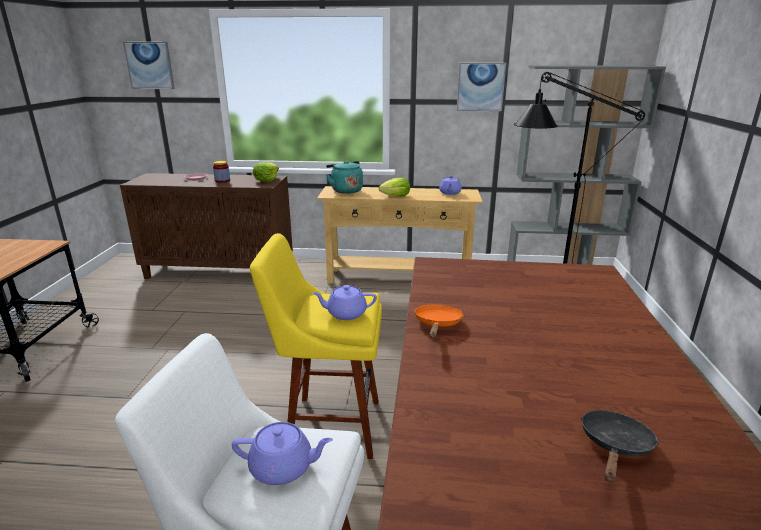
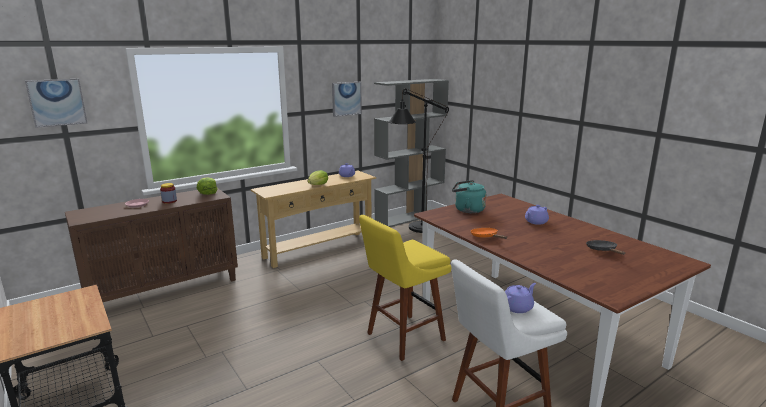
camera: 40 degrees left, 5 degrees down
purple teapot [313,285,377,320] -> purple teapot moved to [525,205,549,225]
turquoise kettle [326,161,363,194] -> turquoise kettle moved to [452,180,486,213]

